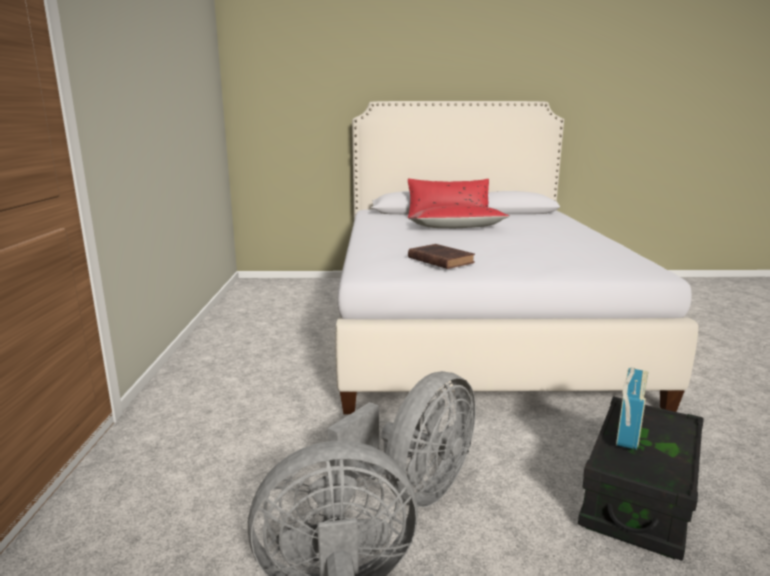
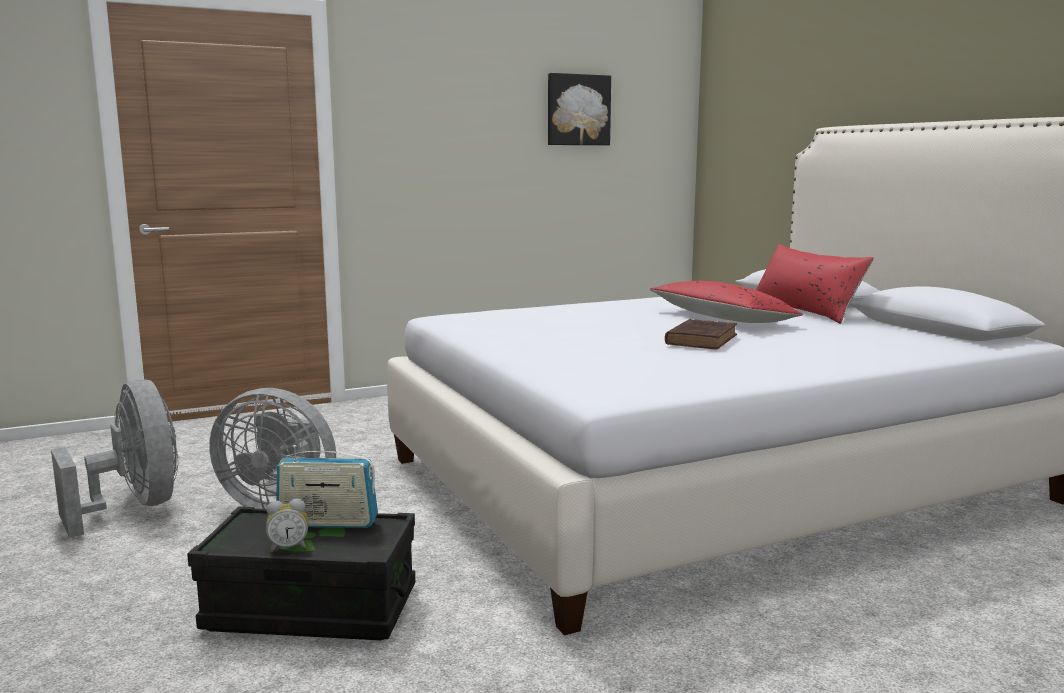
camera: 65 degrees right, 5 degrees down
brown book [408,244,475,269] -> brown book moved to [665,319,737,349]
none -> alarm clock [266,499,308,552]
none -> picture [548,73,611,145]

